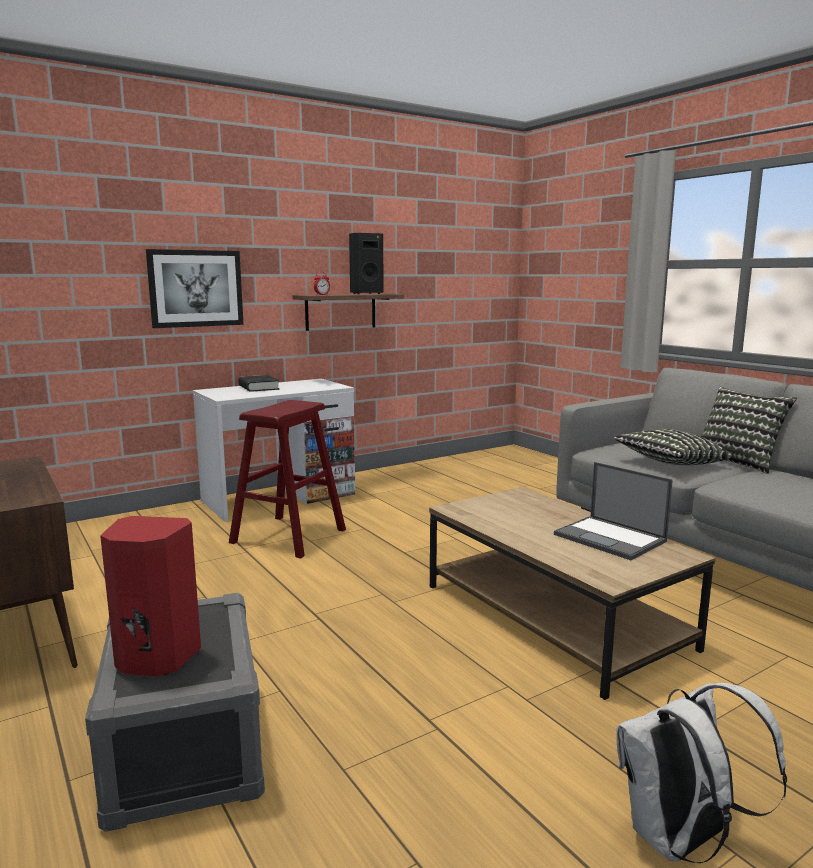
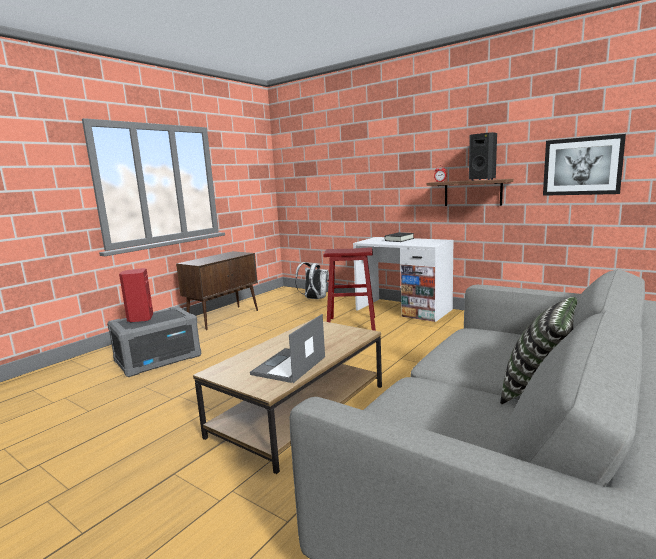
camera: 70 degrees right, 0 degrees up
picture [146,249,244,328] -> picture moved to [543,134,626,196]
pillow [614,429,732,465] -> none
white backpack [616,683,787,863] -> white backpack moved to [295,262,329,299]

